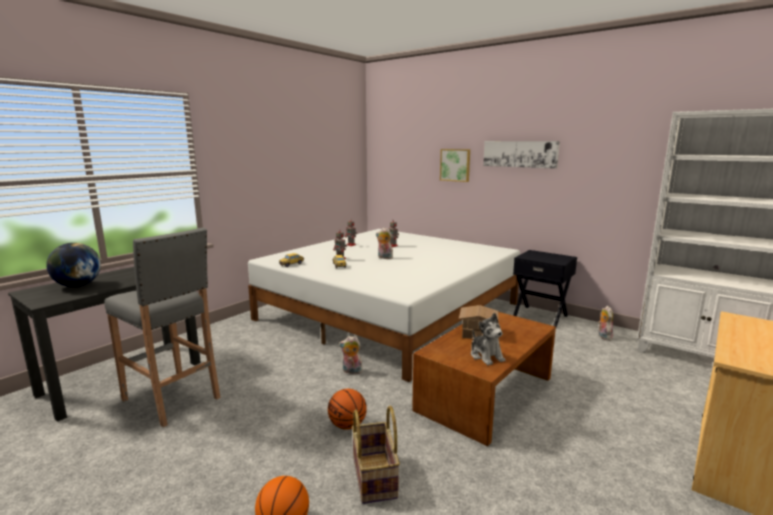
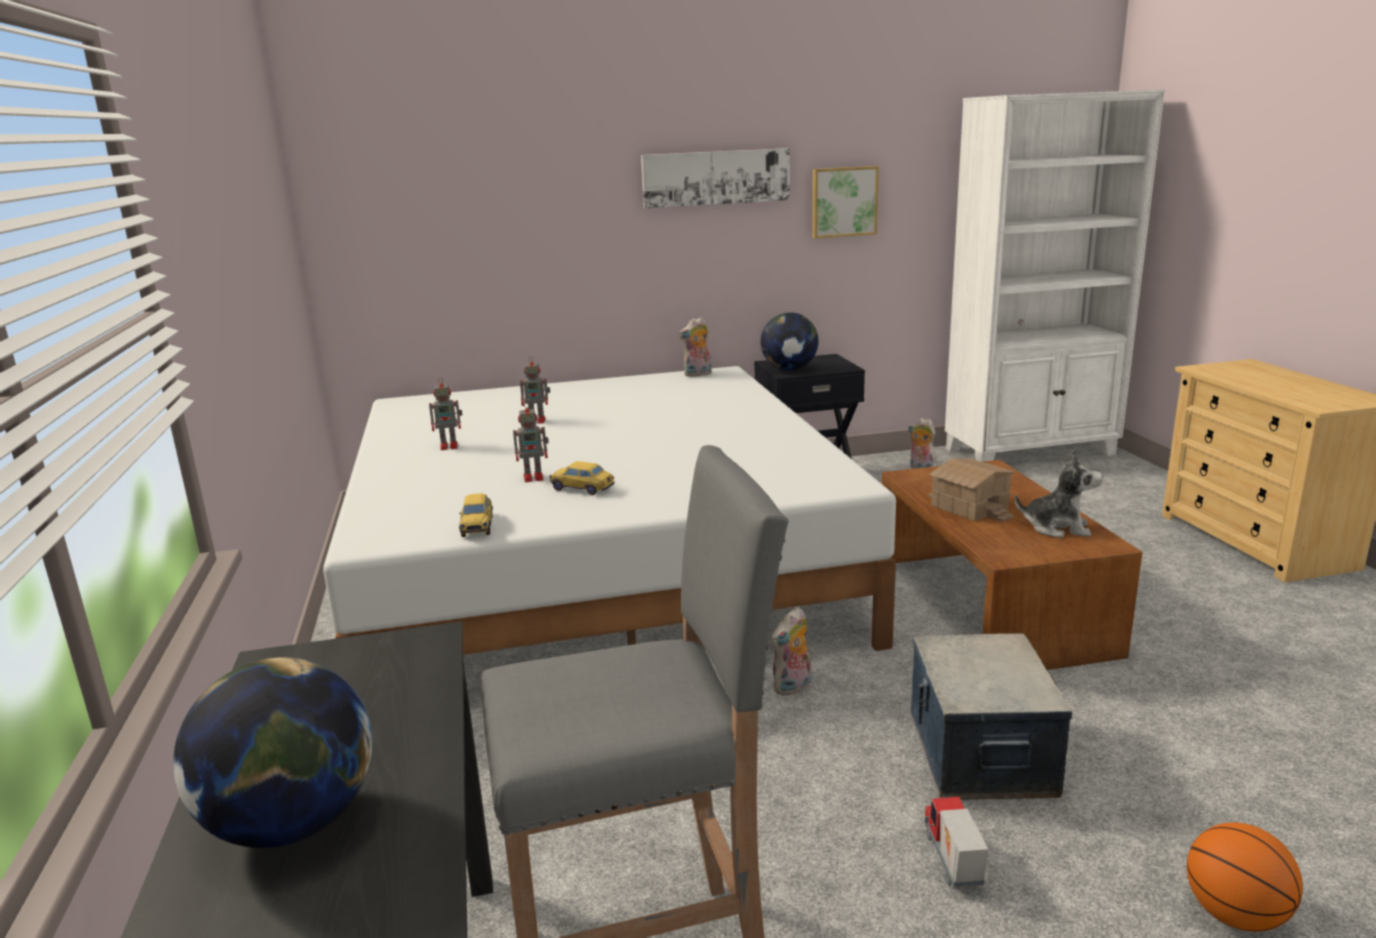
camera: 50 degrees left, 5 degrees up
basketball [328,389,367,430] -> storage box [911,633,1072,800]
basket [352,406,400,504] -> none
plush toy [376,228,393,259] -> plush toy moved to [679,317,712,377]
picture [440,149,470,182] -> picture moved to [812,166,879,239]
none -> globe [760,312,819,371]
none -> toy truck [924,797,988,887]

